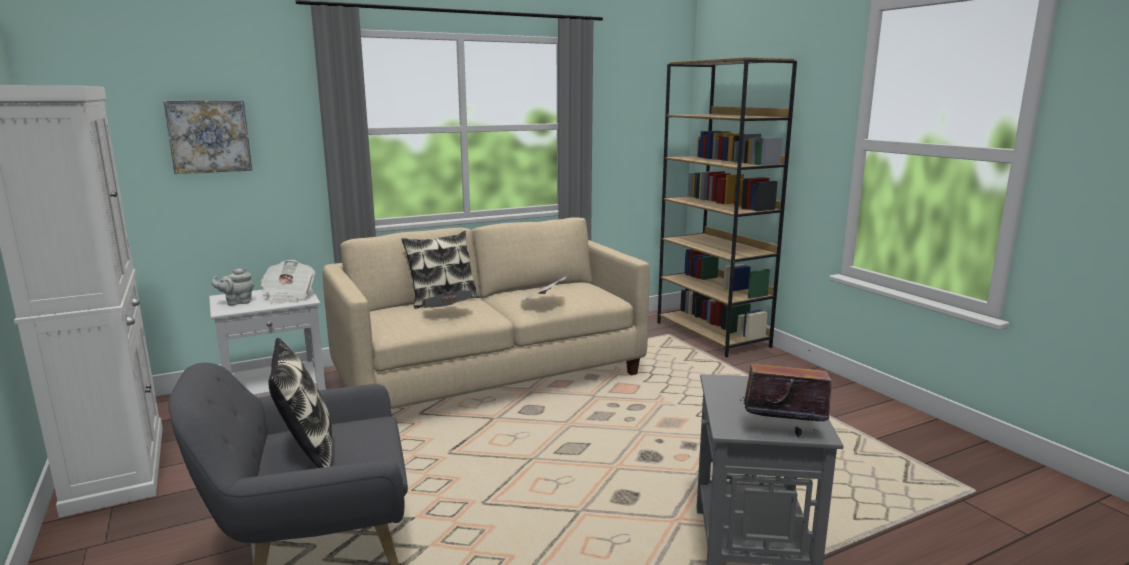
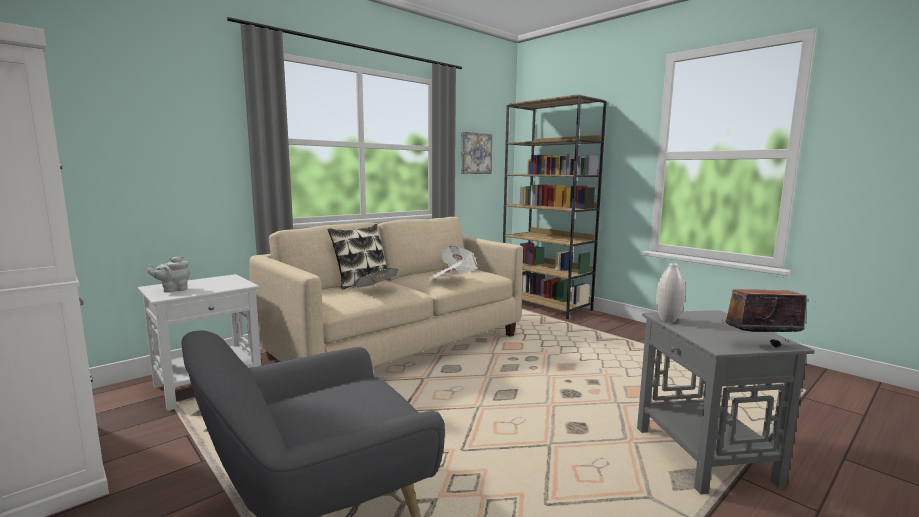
camera: 15 degrees left, 5 degrees down
picture [164,100,252,174] -> picture moved to [461,132,492,174]
newspaper [260,260,316,304] -> newspaper moved to [441,245,478,274]
pillow [268,338,332,468] -> none
none -> white vase [656,263,686,323]

